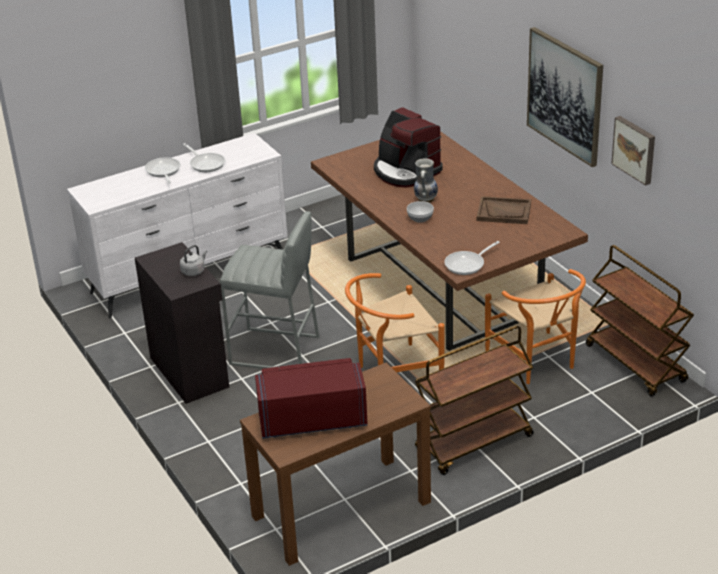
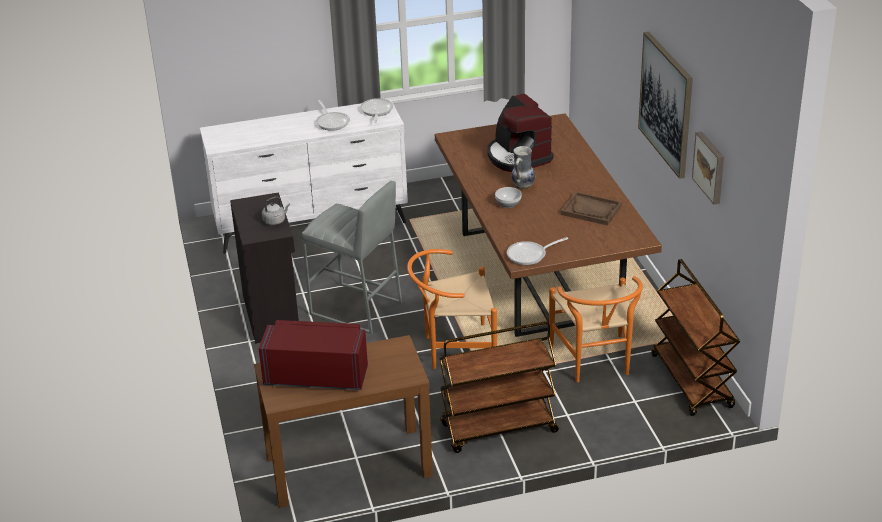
camera: 15 degrees right, 0 degrees up
frying pan [145,157,181,184] -> frying pan moved to [360,98,393,123]

